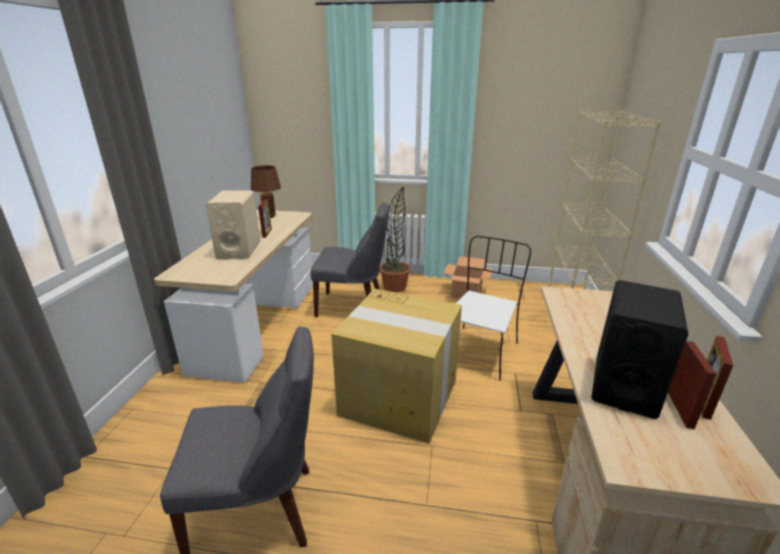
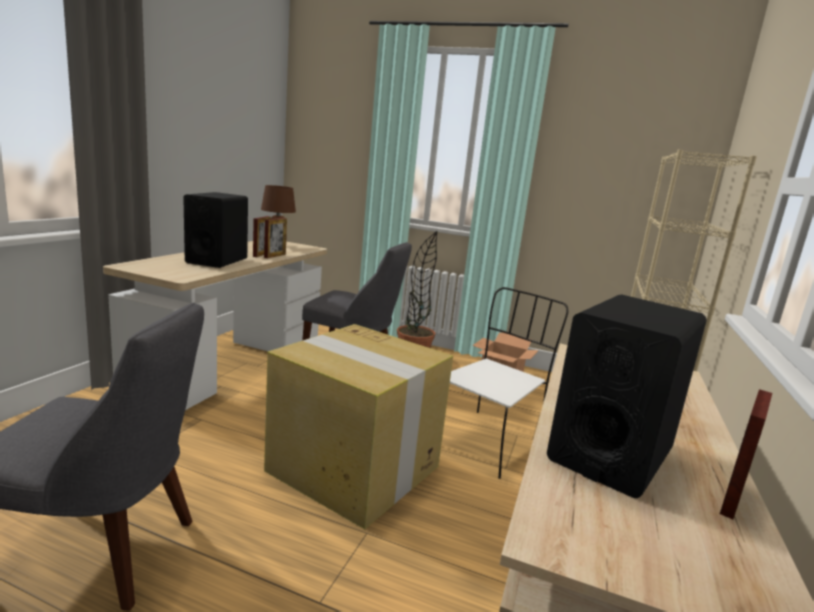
camera: 10 degrees right, 10 degrees down
beige speaker [205,190,260,259] -> black speaker [183,192,248,268]
picture frame [668,341,717,429] -> picture frame moved to [264,218,287,258]

